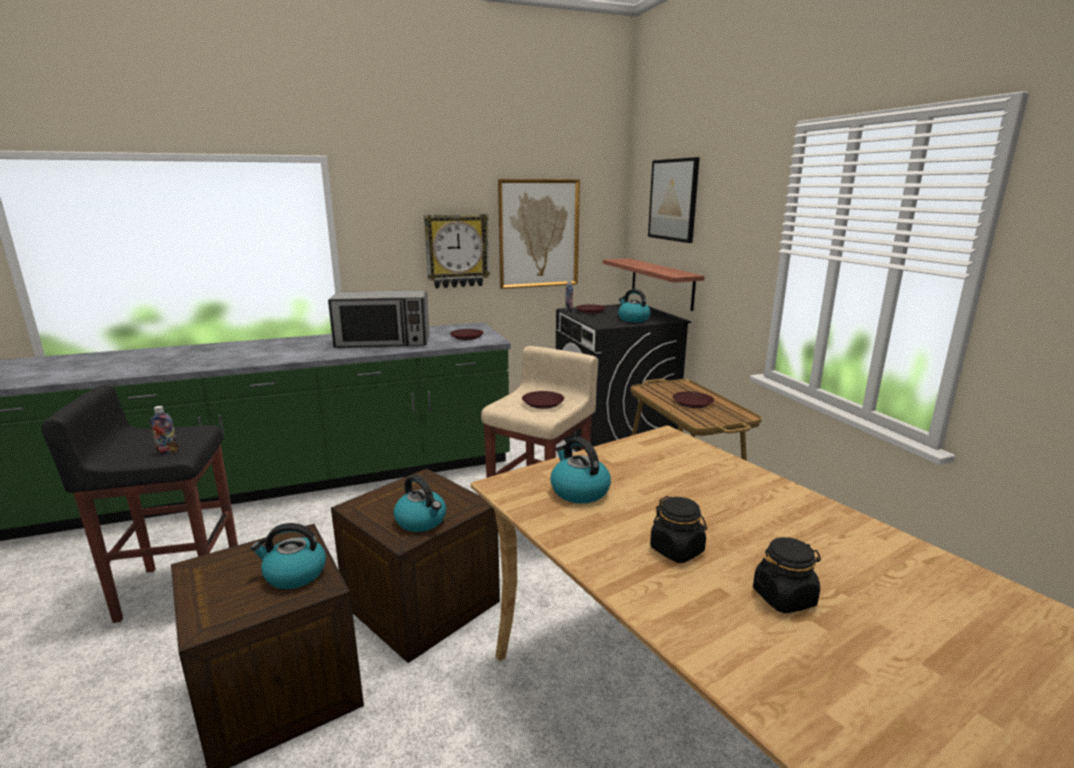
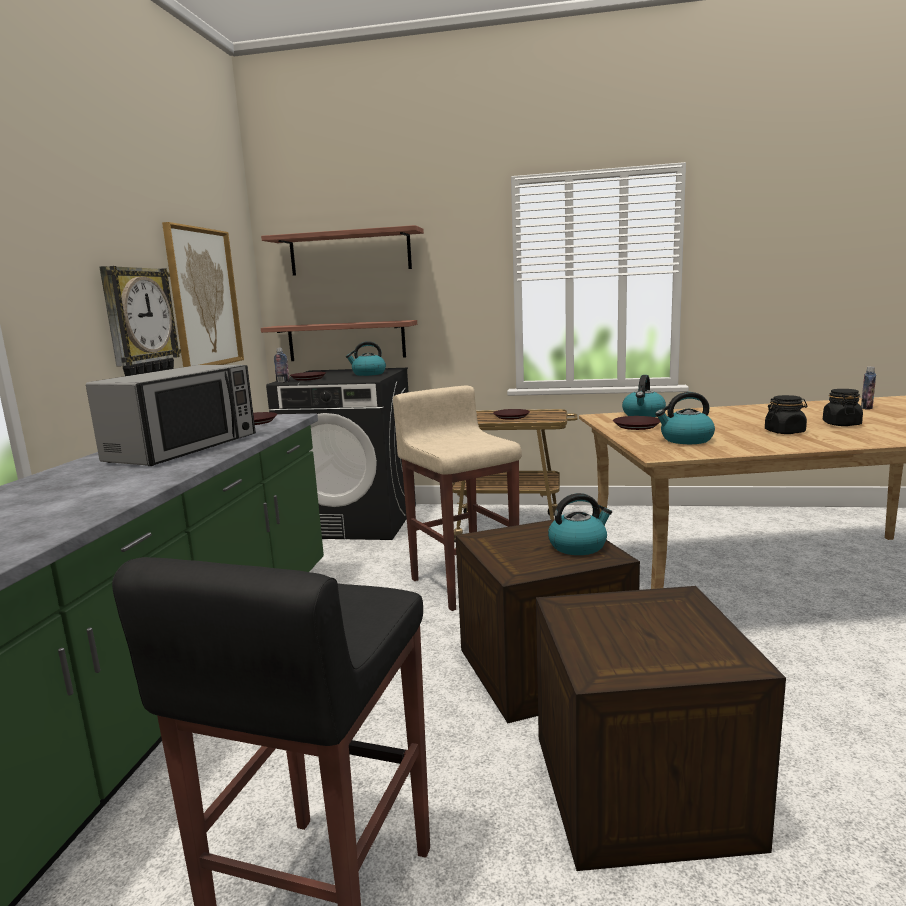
camera: 60 degrees left, 5 degrees down
bottle [150,406,178,454] -> bottle moved to [861,367,876,409]
kettle [251,523,326,589] -> kettle moved to [622,375,666,417]
brown plate [522,391,564,409] -> brown plate moved to [613,416,660,430]
picture [648,157,700,243] -> shelf [261,225,424,276]

